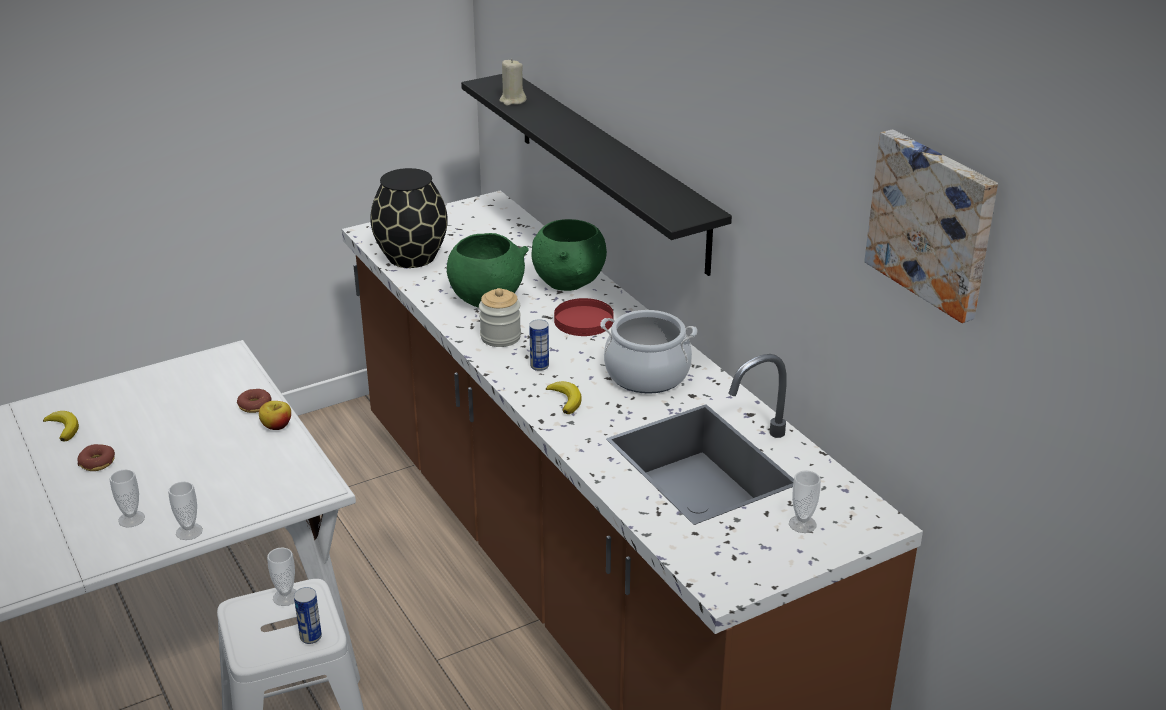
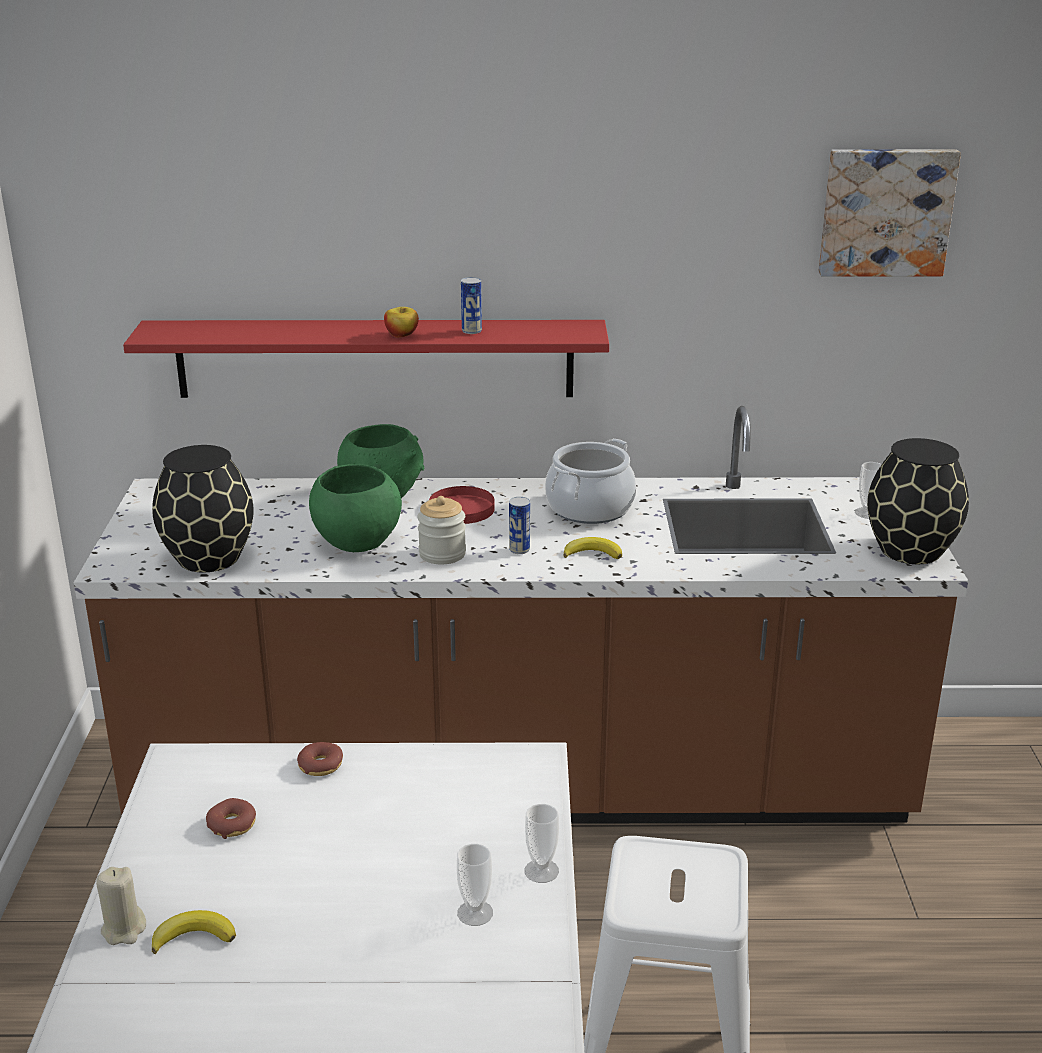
camera: 60 degrees left, 5 degrees down
donut [78,444,115,471] -> donut moved to [206,798,256,839]
apple [259,401,291,430] -> apple moved to [384,307,419,338]
cup [267,548,297,606] -> none
can [294,587,322,644] -> can moved to [461,277,482,334]
black shelf [461,74,732,276] -> red shelf [123,320,609,398]
beige candle [499,59,526,106] -> beige candle moved to [96,867,146,945]
none -> black vase [867,438,969,564]

